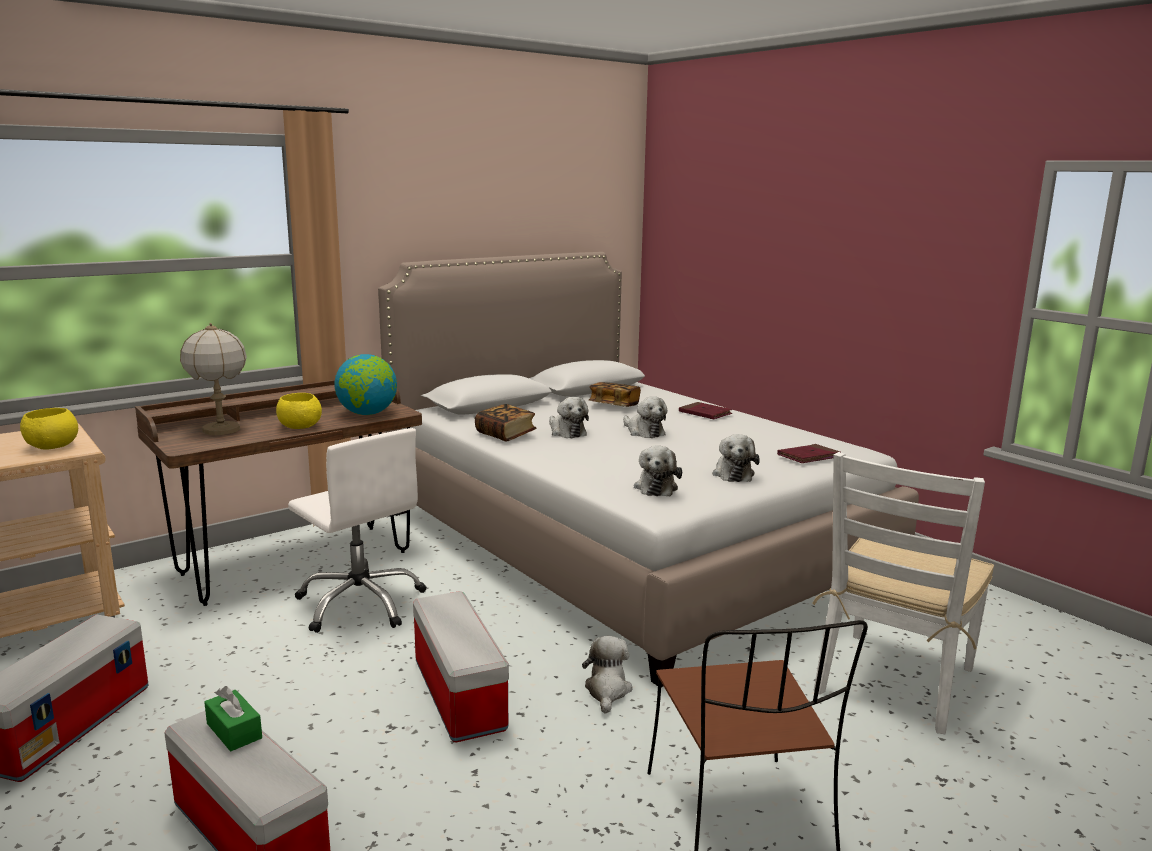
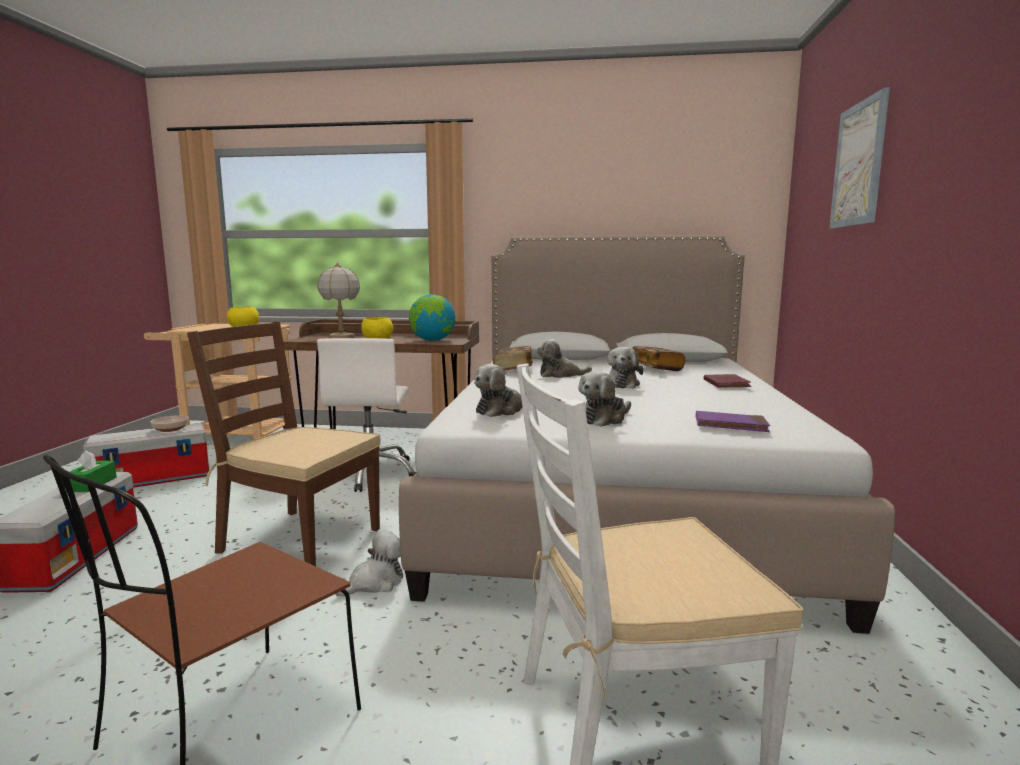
camera: 45 degrees right, 5 degrees down
storage box [413,591,509,742] -> brown chair [187,321,381,566]
plush toy [549,397,589,438] -> plush toy turned 75 degrees clockwise [537,339,592,378]
red book [777,444,840,463] -> purple book [696,411,770,432]
none -> bowl [151,415,188,432]
none -> picture [829,87,890,229]

